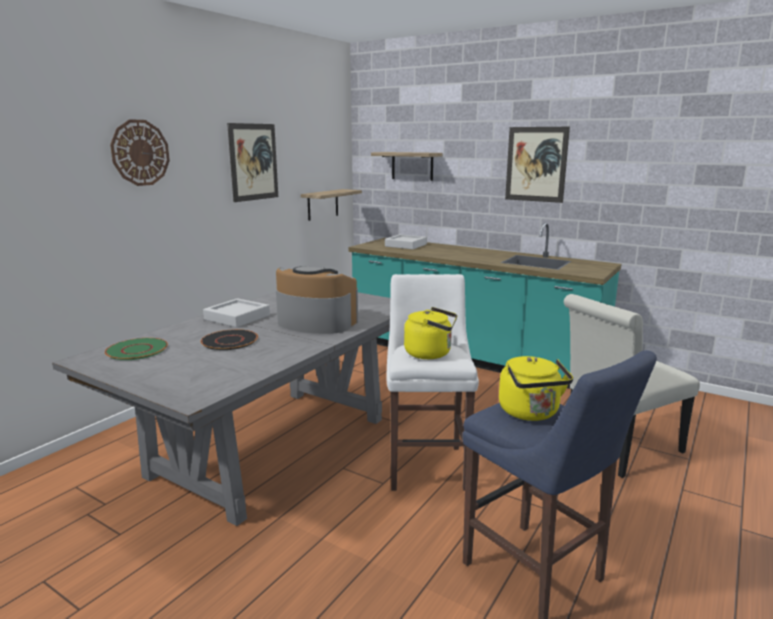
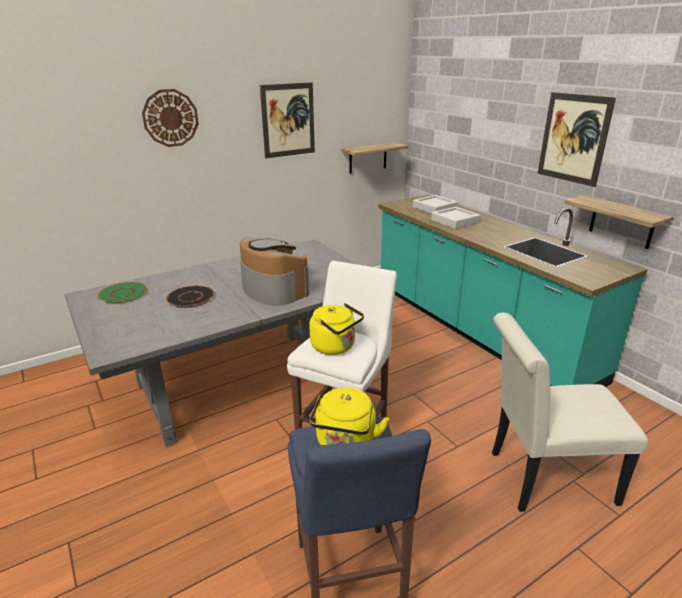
camera: 25 degrees right, 10 degrees up
grey tray [203,298,270,327] -> grey tray moved to [431,207,481,229]
shelf [371,152,443,181] -> shelf moved to [564,195,673,249]

